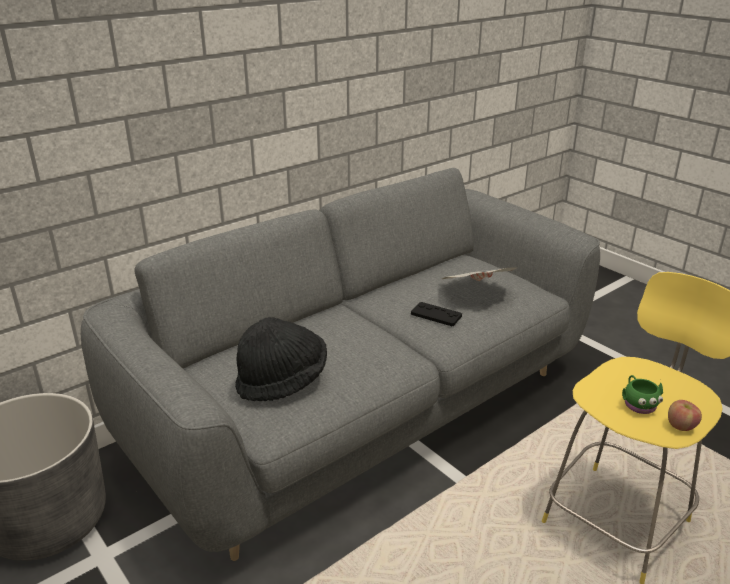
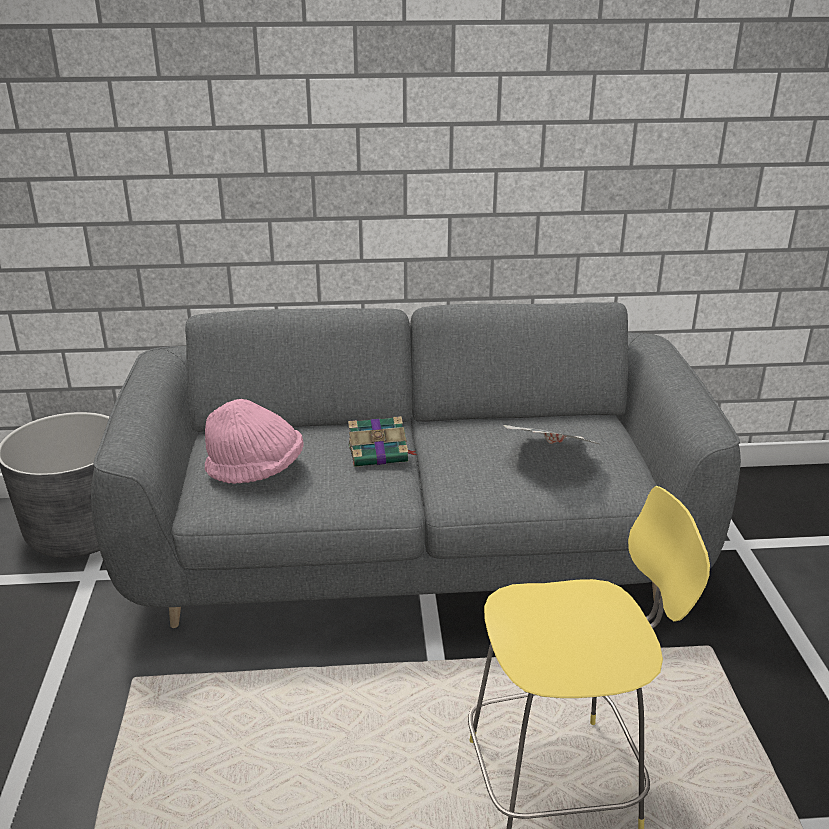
camera: 35 degrees right, 0 degrees up
black hat [235,317,327,401] -> pink hat [205,399,304,484]
black game controller [411,302,462,326] -> none
green mug [622,375,663,414] -> none
apple [668,400,702,431] -> none
none -> book [348,416,418,467]

